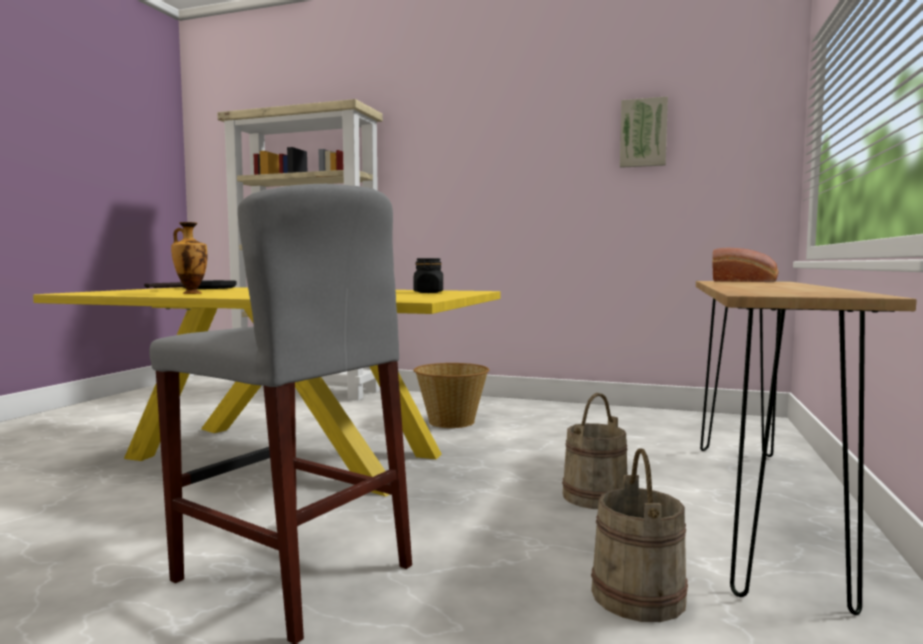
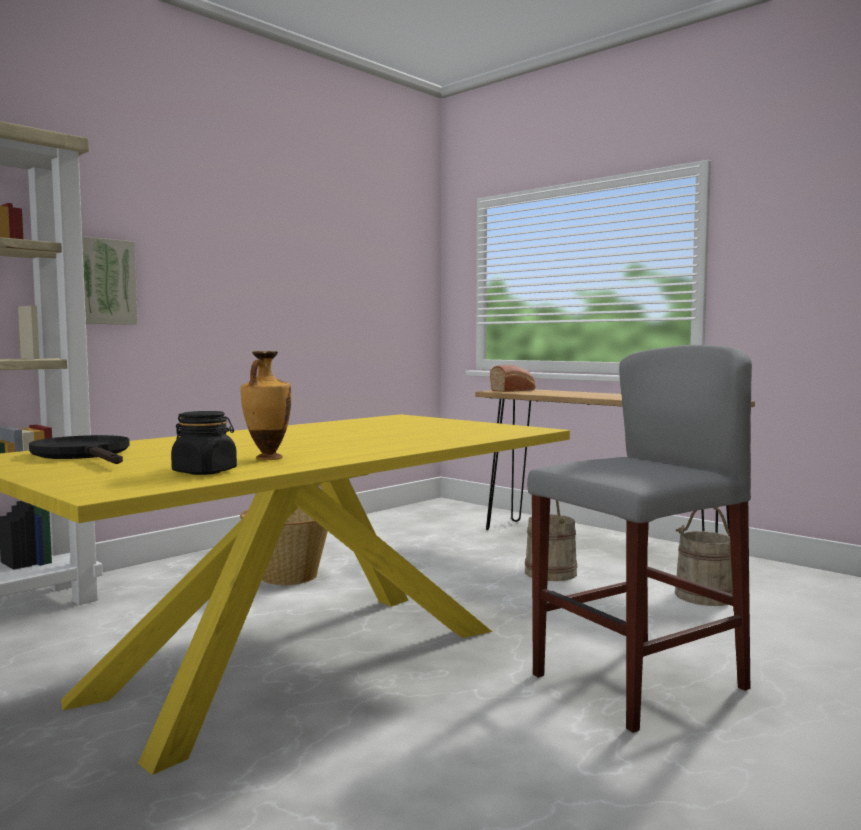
camera: 65 degrees left, 0 degrees up
black jar [413,258,443,293] -> black jar moved to [171,411,237,475]
picture [620,96,668,168] -> picture moved to [82,236,138,325]

